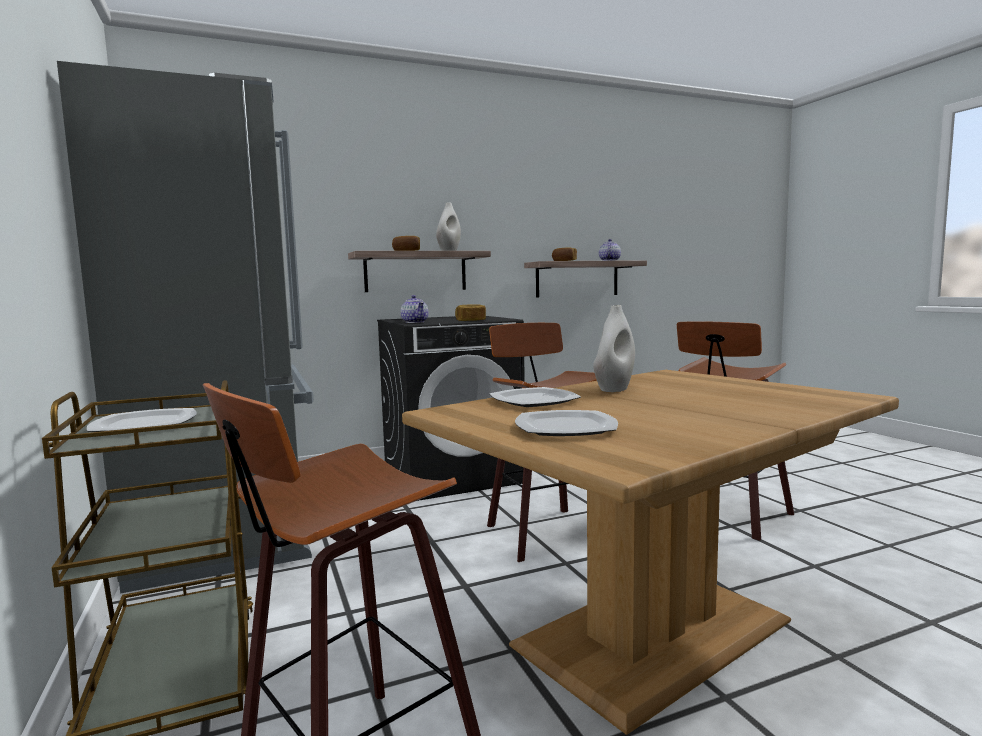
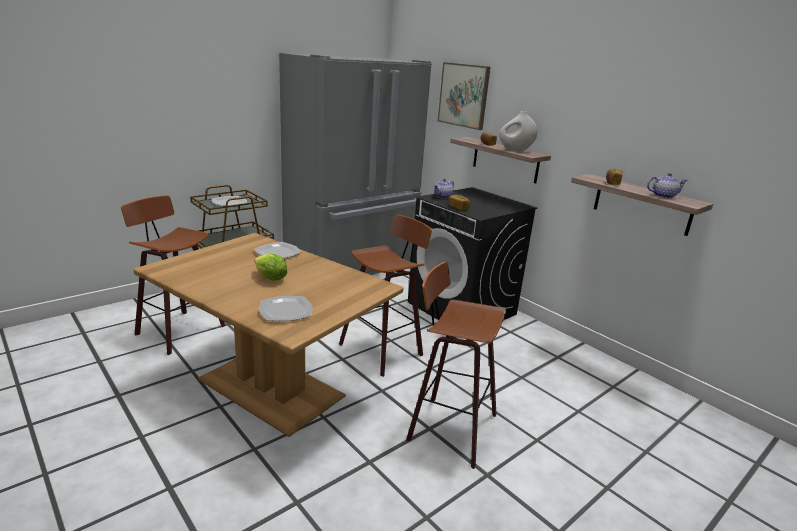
camera: 70 degrees right, 15 degrees up
plate [515,410,618,436] -> plate moved to [259,296,313,321]
white vase [593,305,635,392] -> none
none -> lettuce [254,253,288,281]
none -> picture [438,62,491,130]

